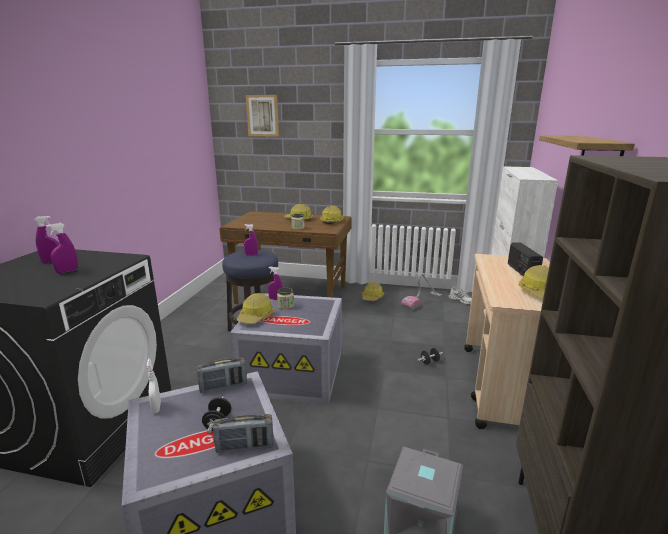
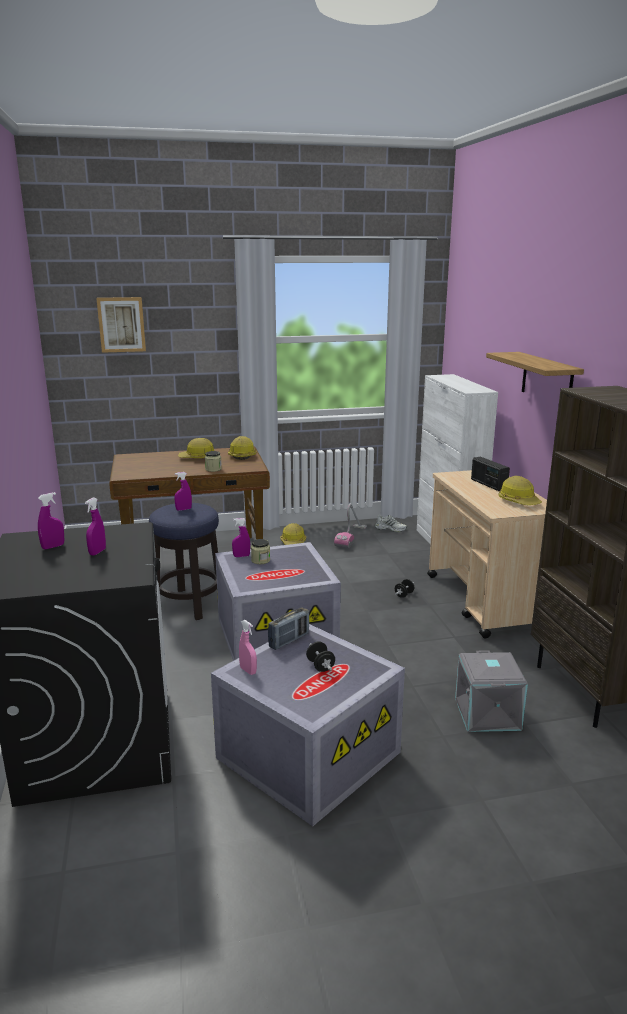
camera: 25 degrees left, 0 degrees up
white spray bottle [146,359,161,413] -> pink spray bottle [239,620,257,675]
radio [213,414,274,453] -> none
hard hat [237,293,274,324] -> none

